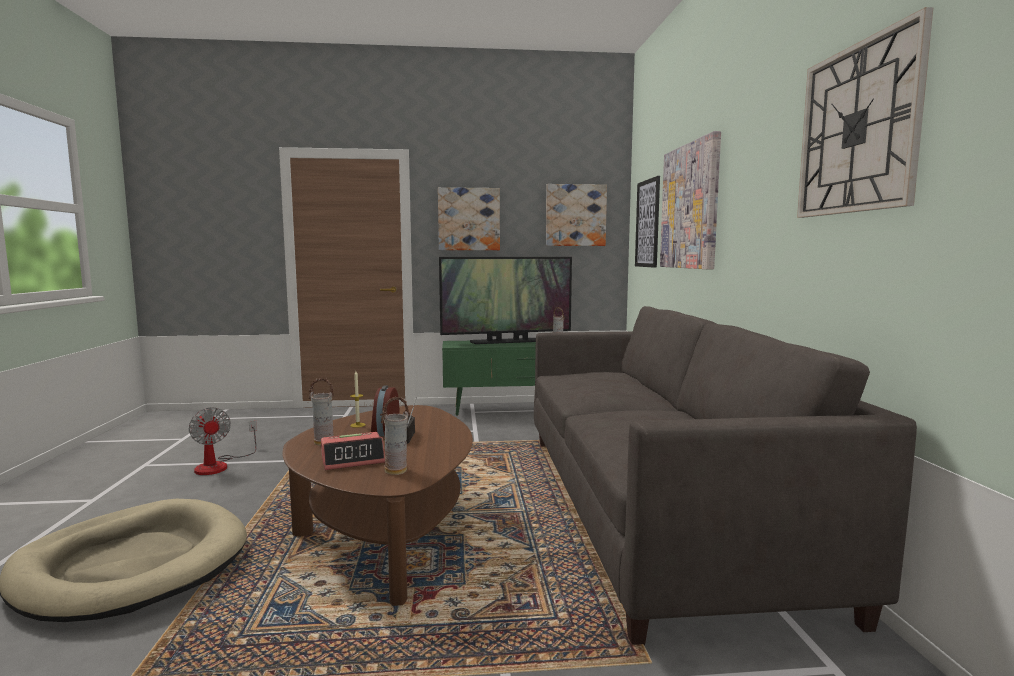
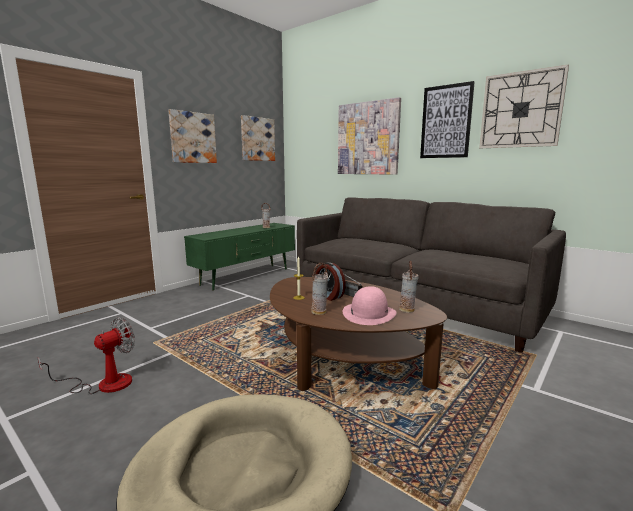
camera: 45 degrees left, 5 degrees up
fan [189,407,257,475] -> fan turned 60 degrees counterclockwise [37,318,135,394]
alarm clock [321,432,385,470] -> pink hat [343,286,397,325]
television [439,257,572,344] -> none
picture [635,176,660,268] -> picture moved to [420,81,475,158]

